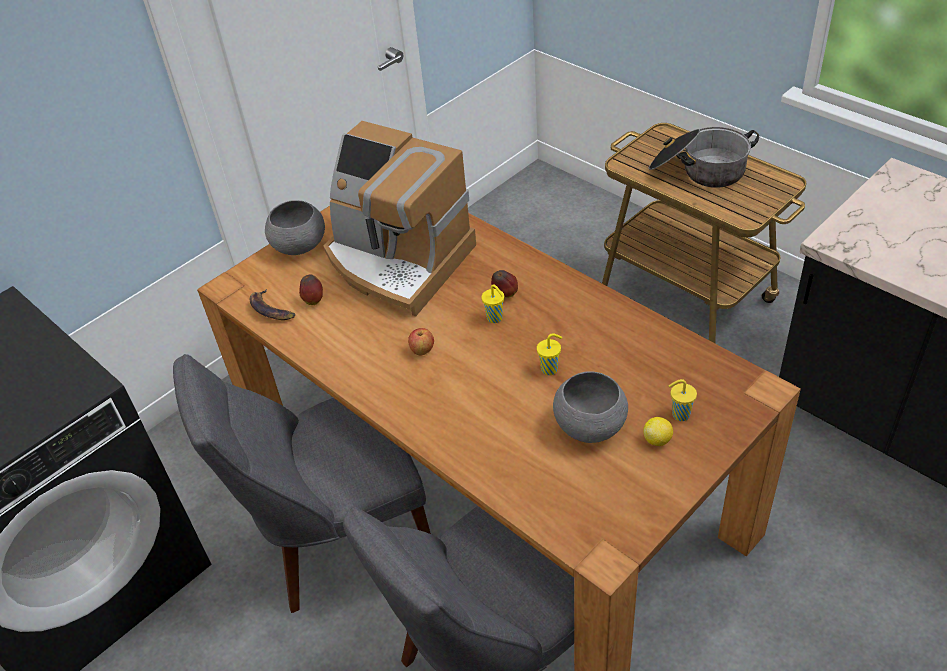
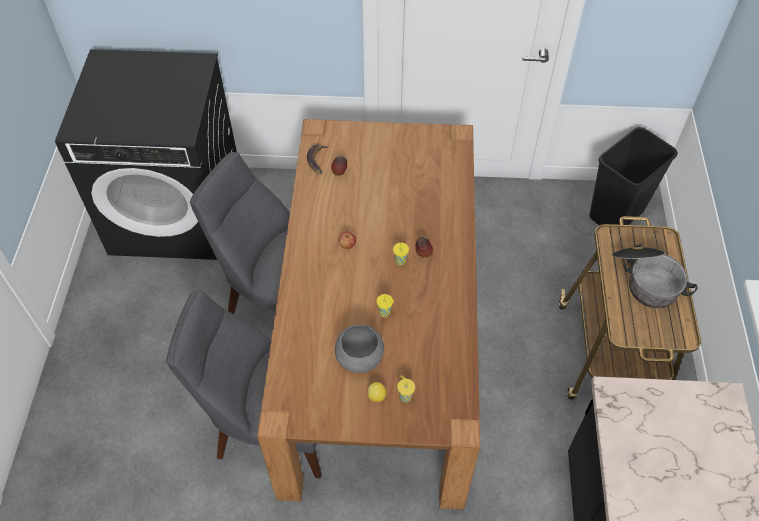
camera: 45 degrees right, 10 degrees up
grey bowl [265,200,325,255] -> none
coffee machine [324,121,476,317] -> none
none -> black trash can [589,127,678,233]

